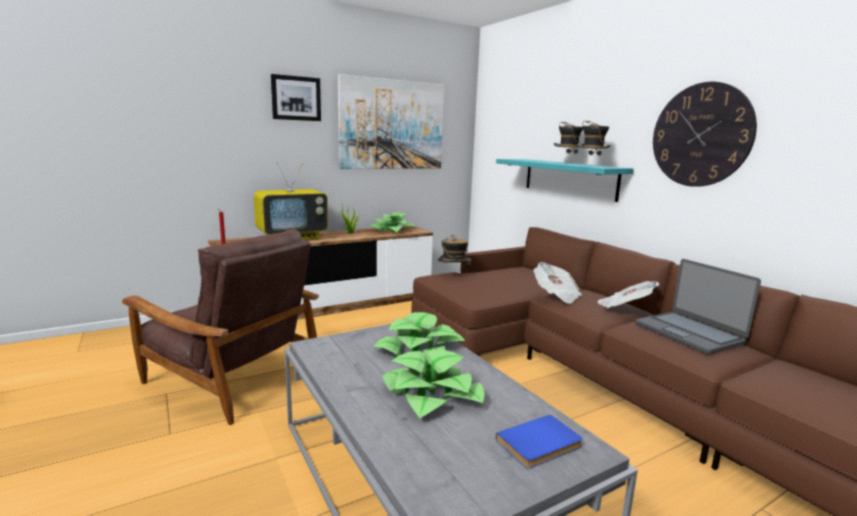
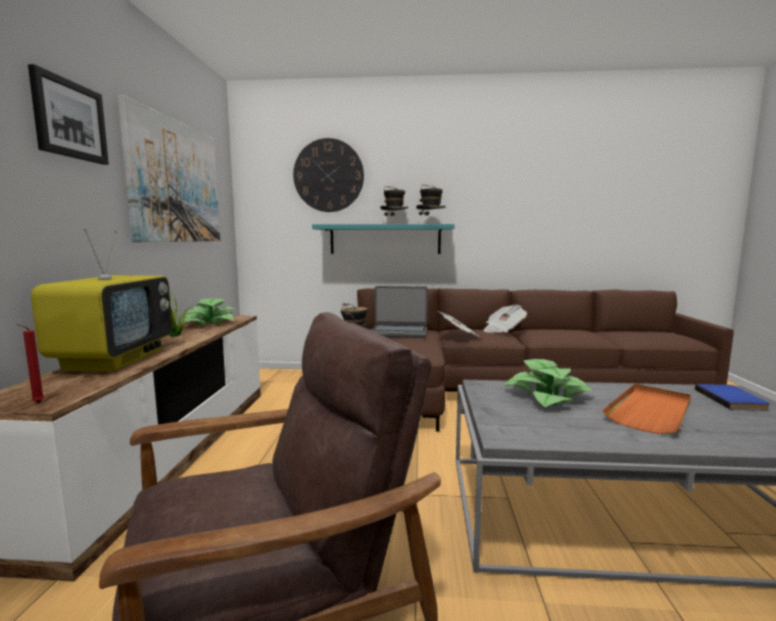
camera: 55 degrees left, 5 degrees down
potted plant [383,349,485,418] -> orange tray [603,384,691,434]
laptop [635,259,761,354] -> laptop moved to [371,286,428,338]
wall clock [653,82,757,187] -> wall clock moved to [293,138,364,212]

